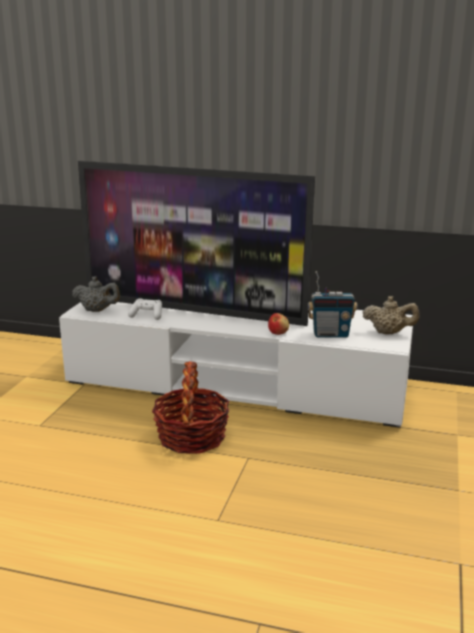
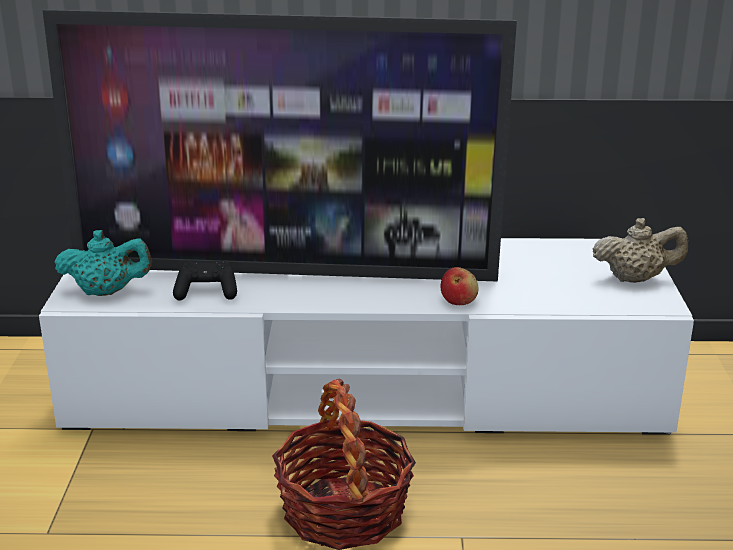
camera: 15 degrees left, 5 degrees up
grey teapot [72,276,120,312] -> turquoise teapot [55,230,152,296]
white game controller [128,298,162,320] -> black game controller [173,261,237,301]
radio [308,271,357,338] -> none

